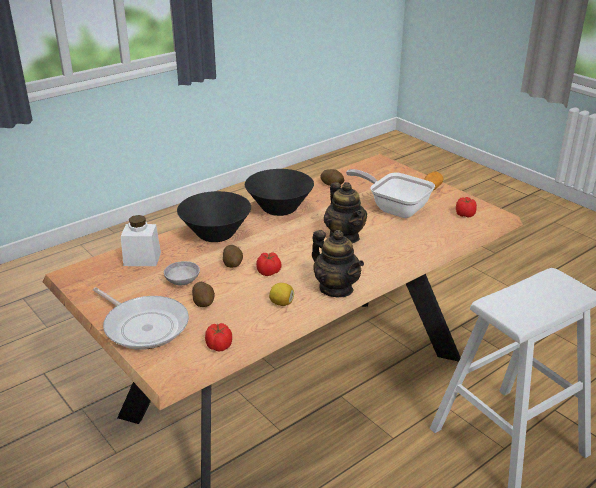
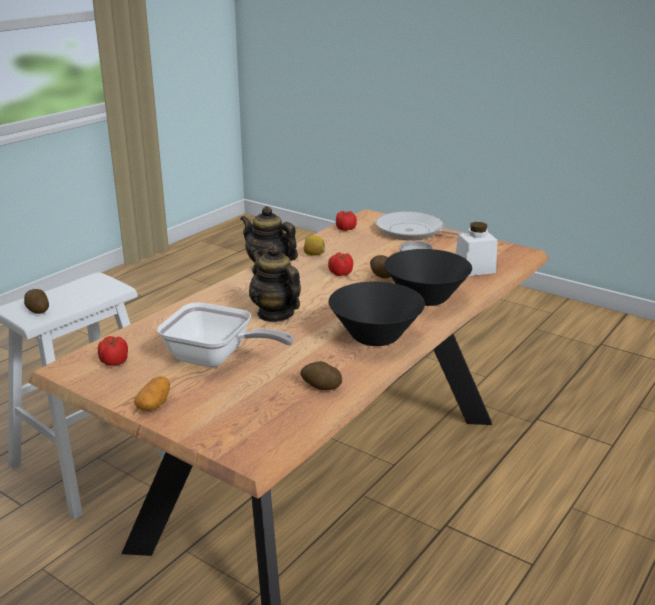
camera: 165 degrees right, 5 degrees down
potato [192,282,215,307] -> potato moved to [24,289,49,314]

